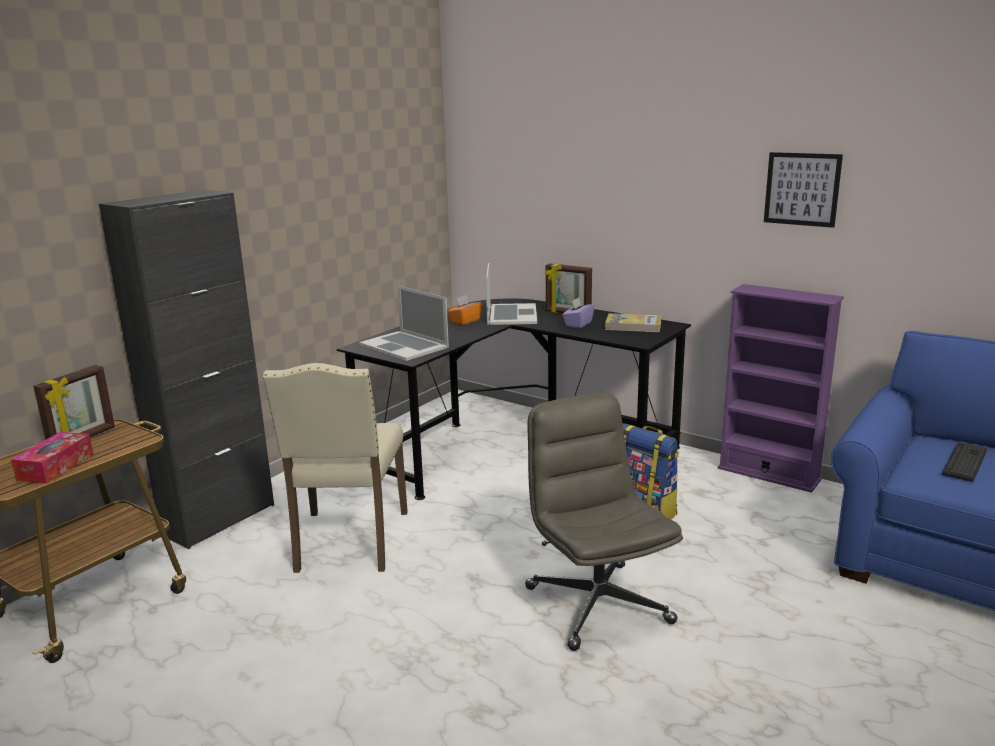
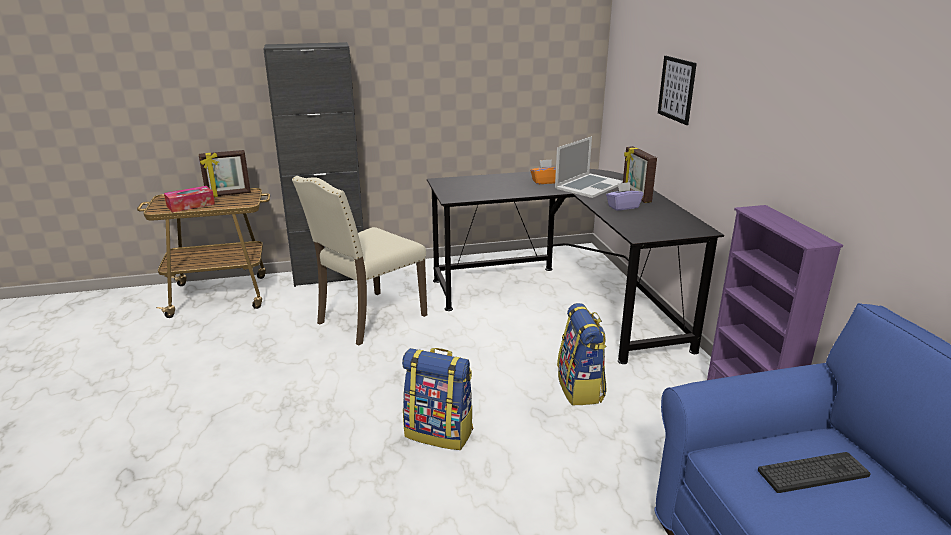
camera: 40 degrees right, 5 degrees up
laptop [359,286,449,361] -> none
grey office chair [525,393,683,651] -> backpack [402,348,473,450]
book [605,313,661,332] -> none
picture [764,152,843,228] -> picture moved to [658,56,697,125]

